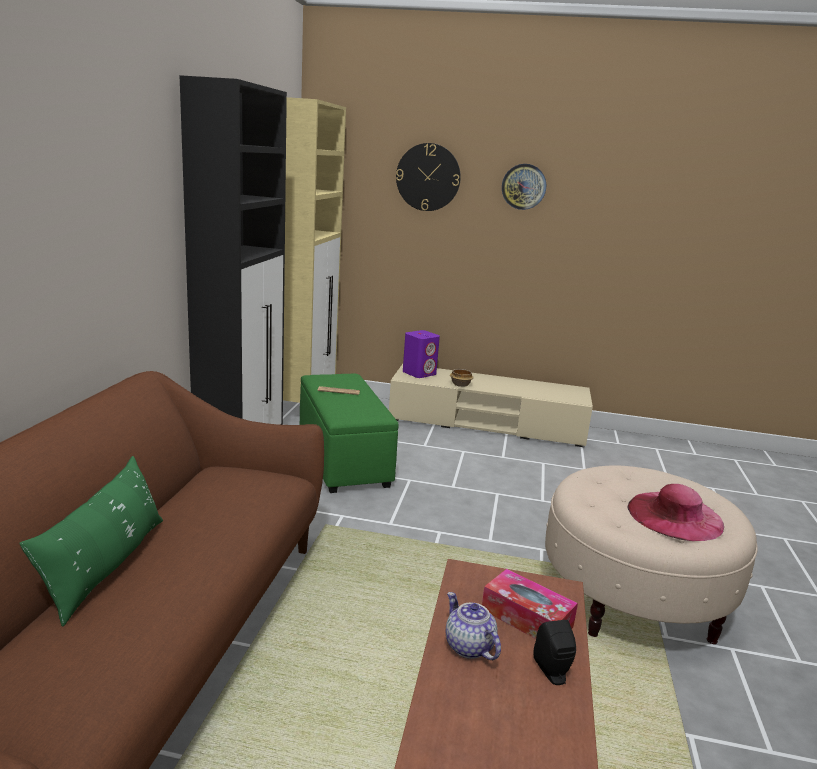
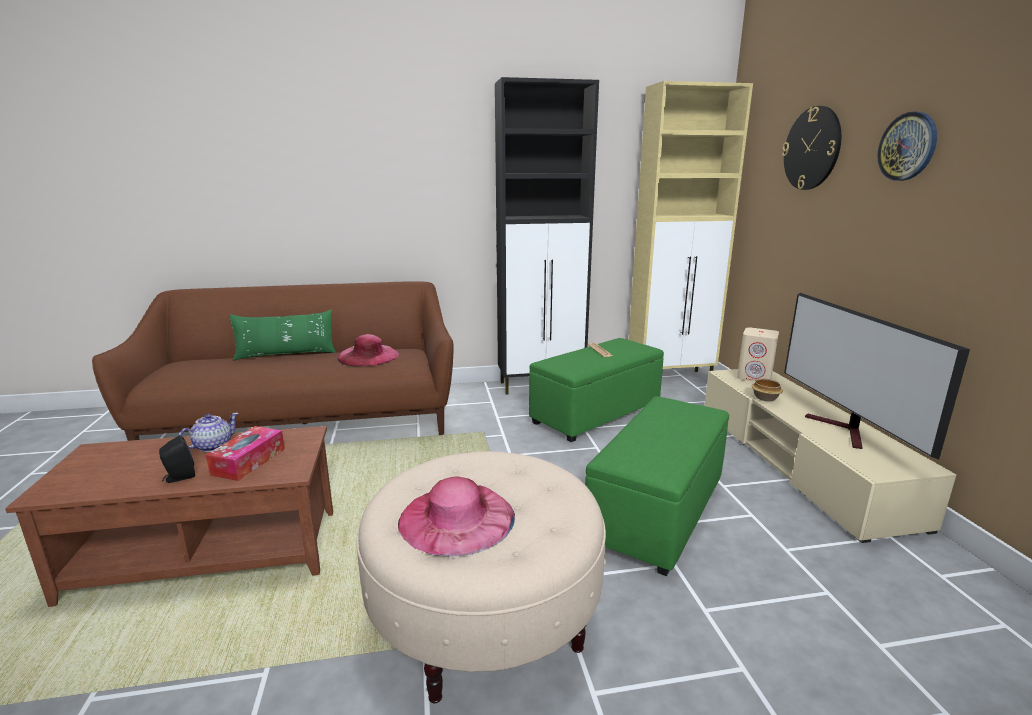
camera: 70 degrees right, 0 degrees up
purple speaker [403,330,440,378] -> beige speaker [737,328,779,382]
none -> pink hat [337,334,399,366]
none -> green ottoman [585,396,729,576]
none -> television [784,293,970,460]

